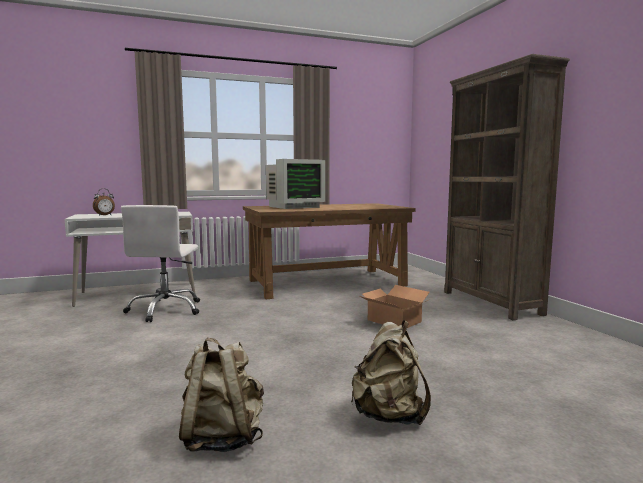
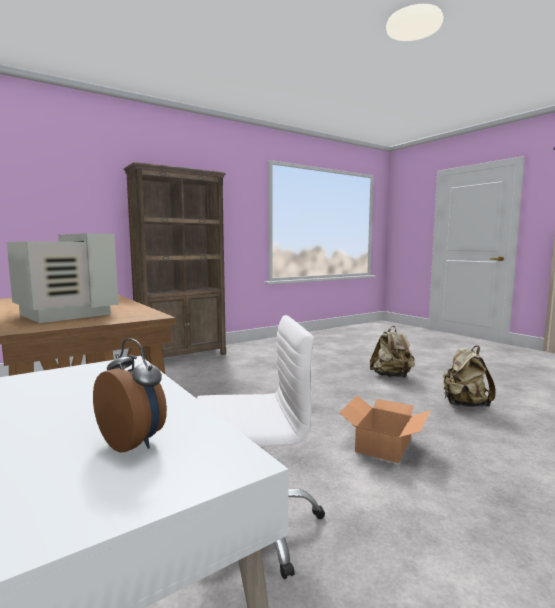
camera: 105 degrees left, 0 degrees up
cardboard box [360,285,430,328] -> cardboard box moved to [339,395,431,463]

